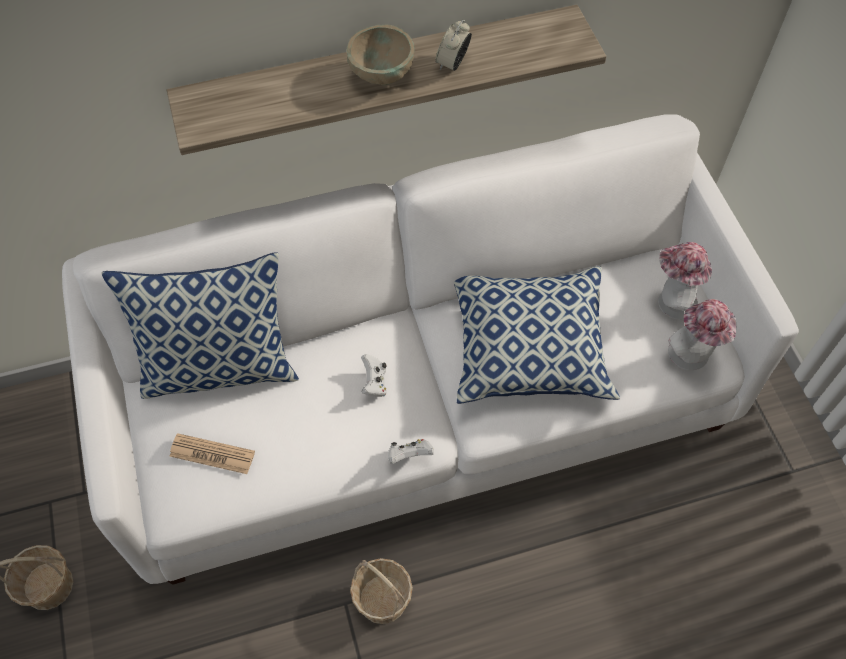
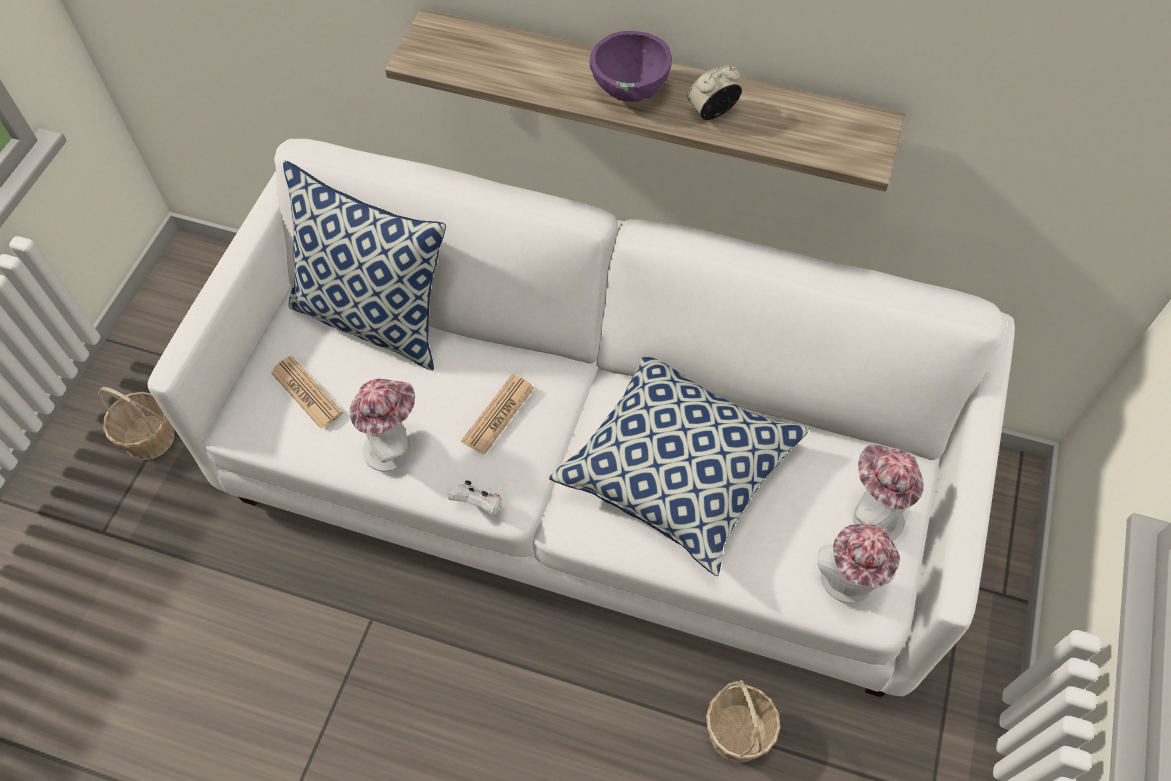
camera: 35 degrees right, 0 degrees up
beige bowl [346,24,415,85] -> purple bowl [590,31,672,102]
basket [350,558,413,624] -> basket moved to [706,680,780,762]
white game controller [361,354,387,397] -> newspaper [461,374,534,455]
none -> hat [350,378,415,471]

